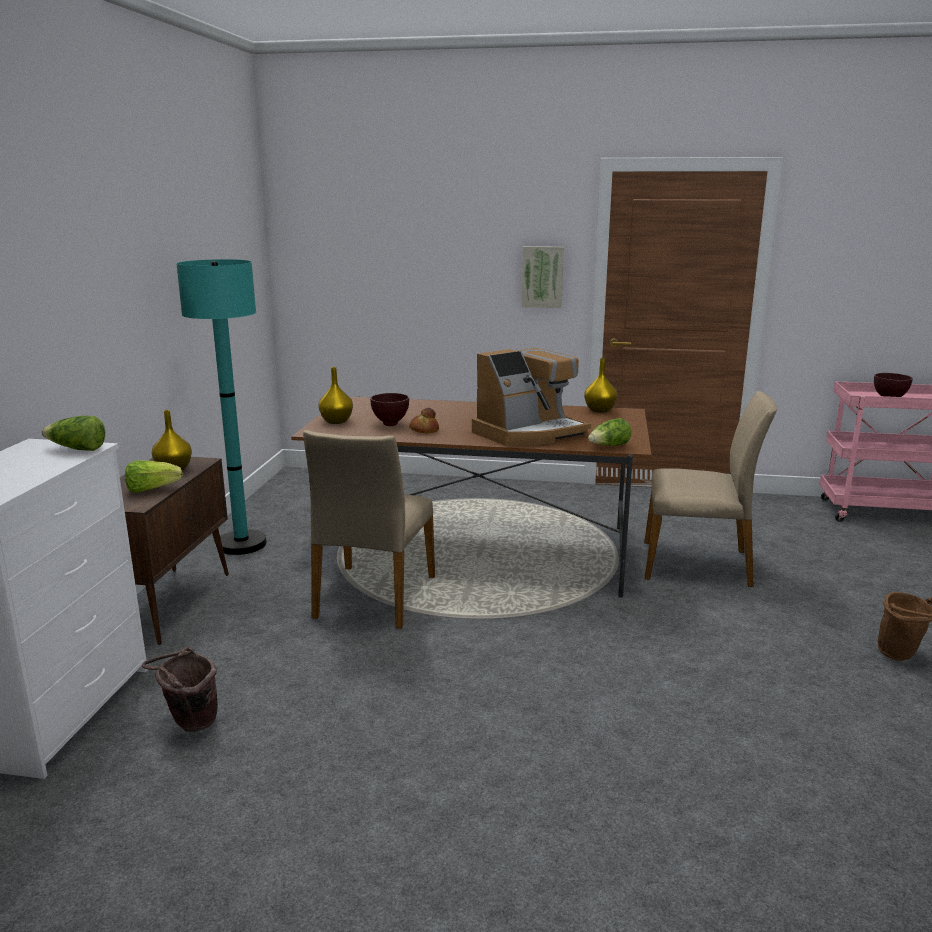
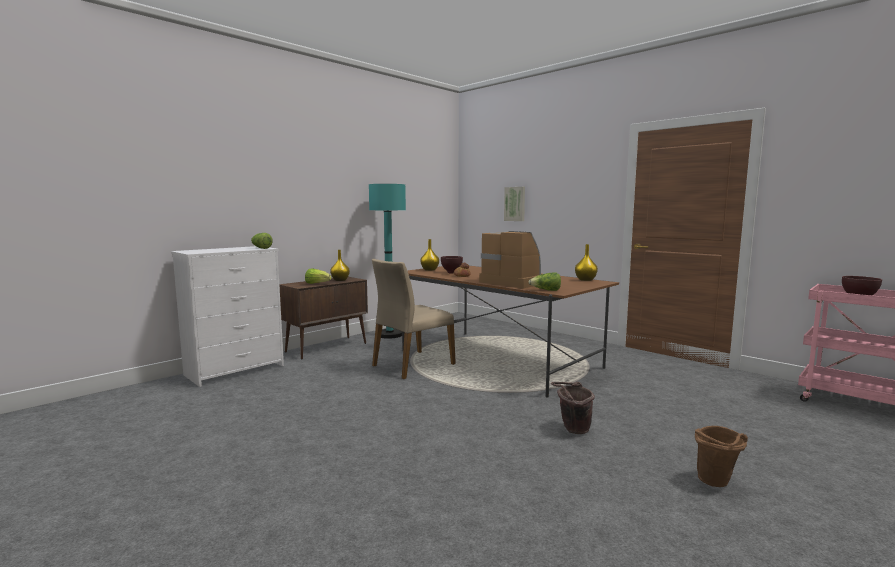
camera: 35 degrees right, 10 degrees down
brown bucket [142,647,218,732] -> brown bucket moved to [551,382,595,434]
coffee machine [472,348,591,446] -> coffee machine turned 135 degrees counterclockwise [479,231,542,288]
picture [522,246,564,308] -> picture moved to [504,187,525,221]
beige chair [644,391,777,587] -> none

